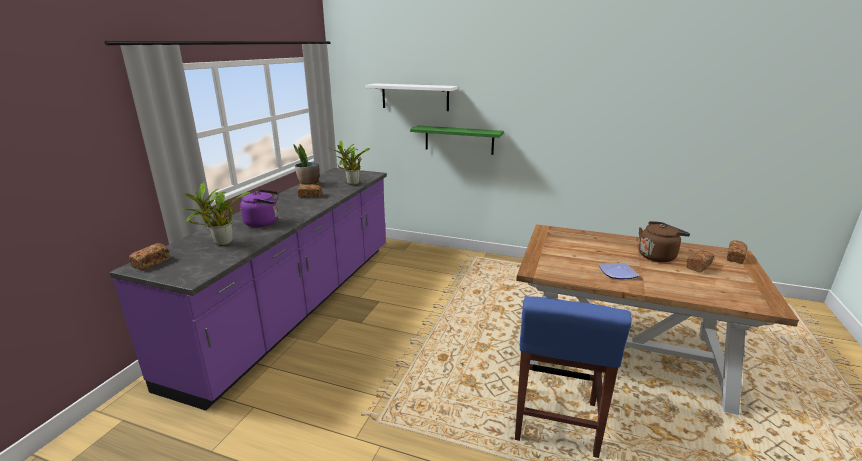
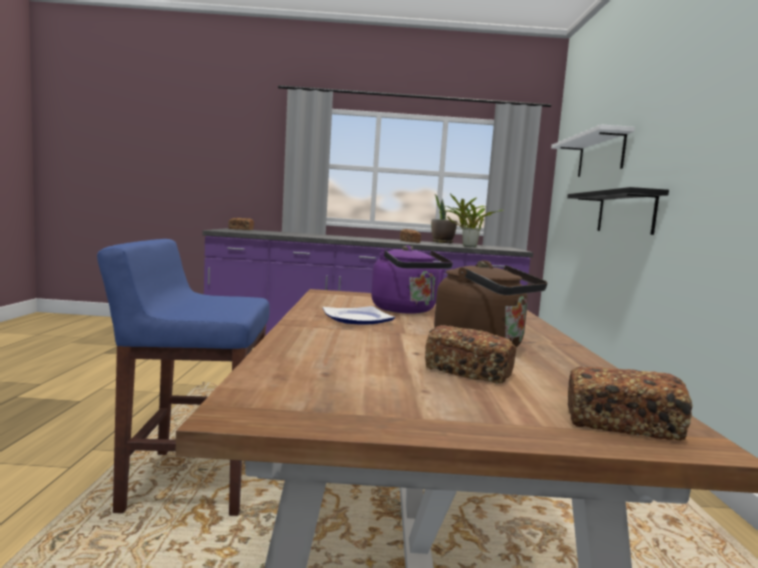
camera: 70 degrees right, 15 degrees down
potted plant [182,183,250,246] -> none
purple kettle [240,189,279,227] -> purple kettle moved to [371,245,453,314]
green shelf [410,126,504,155] -> black shelf [567,187,669,235]

